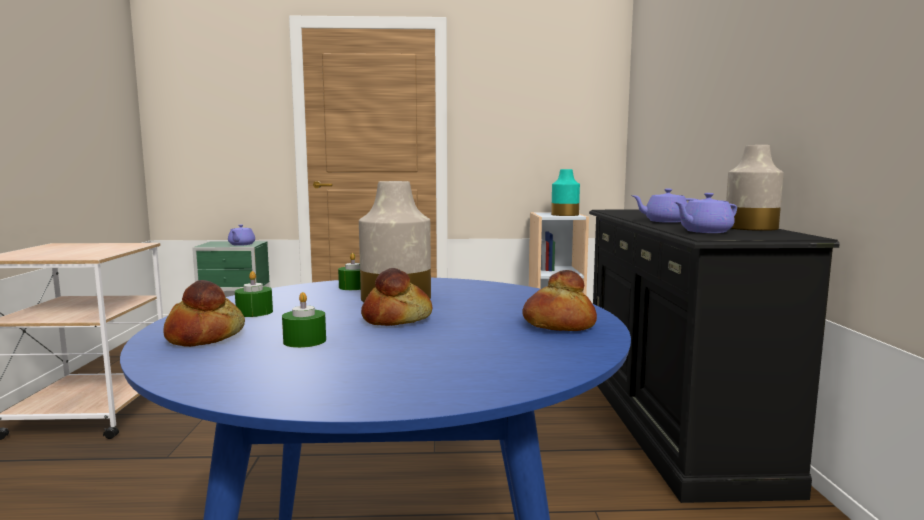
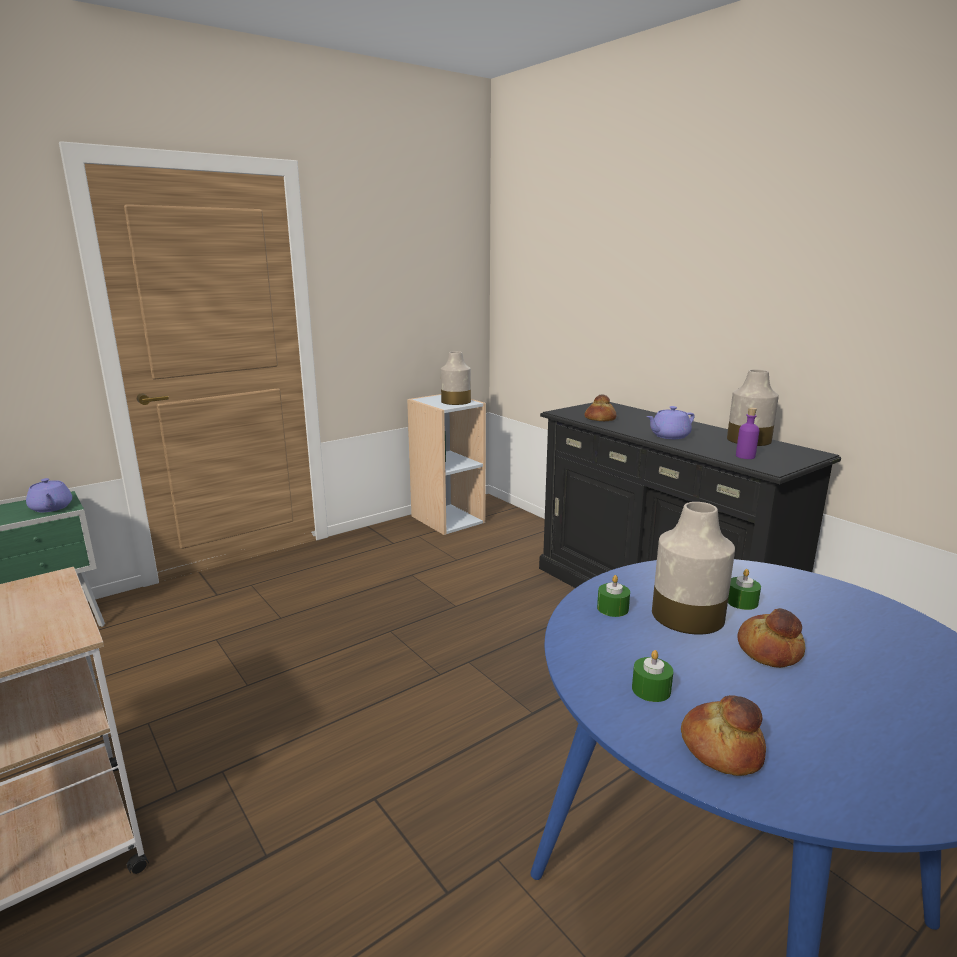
camera: 35 degrees left, 10 degrees up
green candle [282,292,326,348] -> green candle moved to [728,569,761,610]
bread [522,270,597,331] -> bread moved to [584,395,617,421]
turquoise vase [551,169,580,216] -> beige vase [441,351,471,405]
purple teapot [674,193,737,233] -> purple bottle [736,407,759,459]

